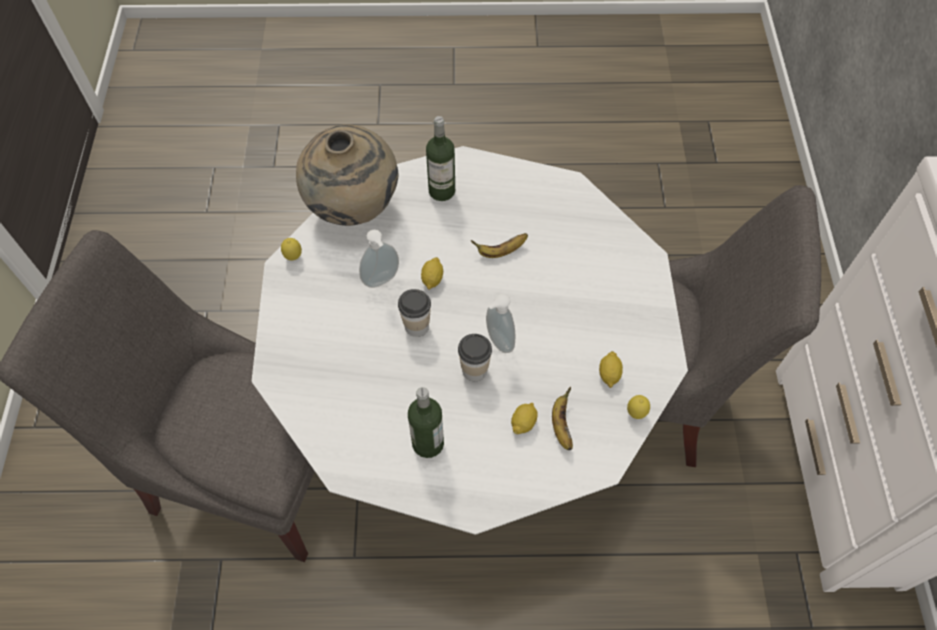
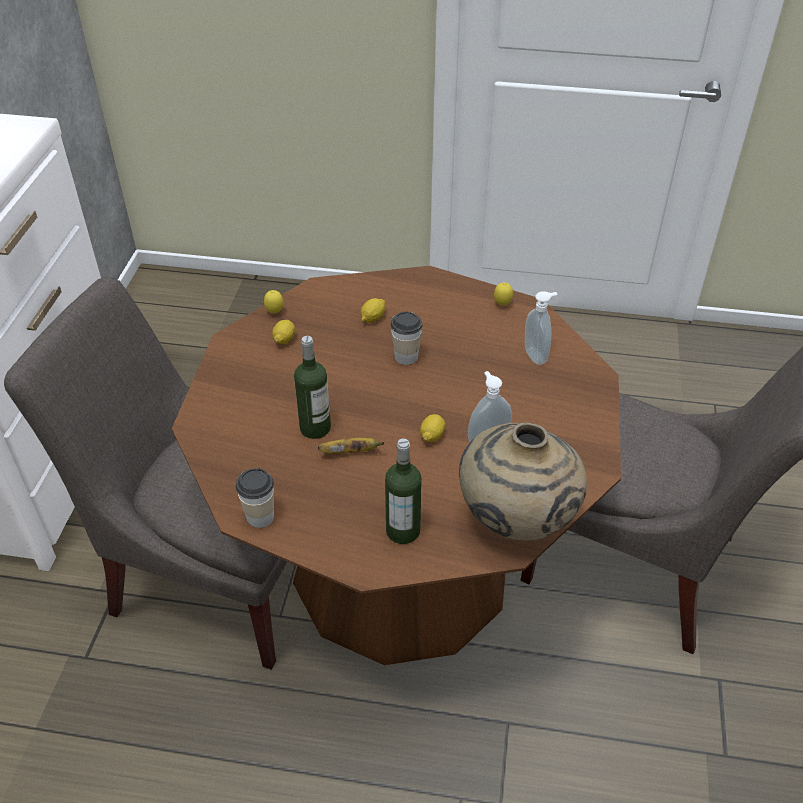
camera: 170 degrees left, 15 degrees down
white dining table [251,146,688,535] -> brown dining table [172,266,621,665]
lemon [281,238,302,260] -> lemon moved to [494,282,513,306]
cup [398,289,431,337] -> cup moved to [236,468,274,528]
bottle [408,387,444,458] -> bottle moved to [294,336,331,439]
soap dispenser [486,294,516,353] -> soap dispenser moved to [525,291,557,365]
banana [552,387,573,450] -> none

